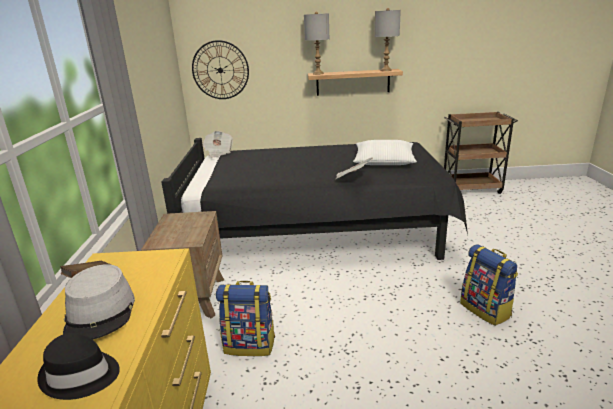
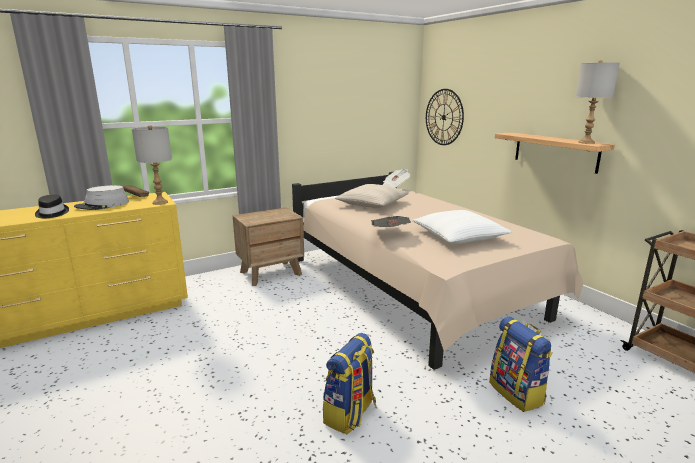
camera: 60 degrees right, 5 degrees down
black bed [161,138,468,260] -> beige bed [292,172,583,370]
backpack [216,281,275,356] -> backpack moved to [489,317,552,412]
grey table lamp [304,12,329,75] -> grey table lamp moved to [132,125,172,205]
none -> beige pillow [335,184,409,208]

